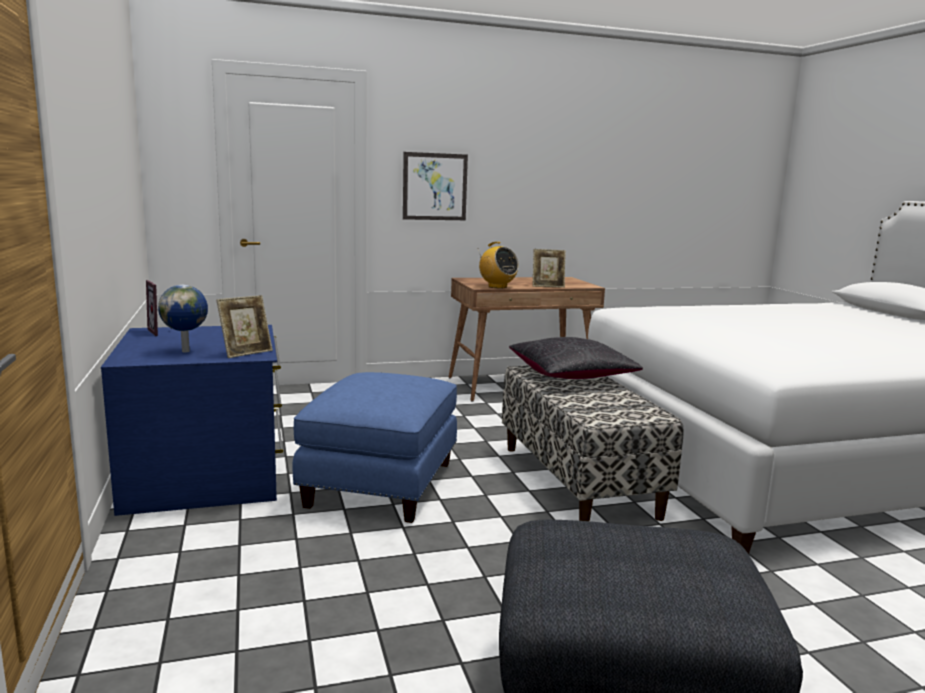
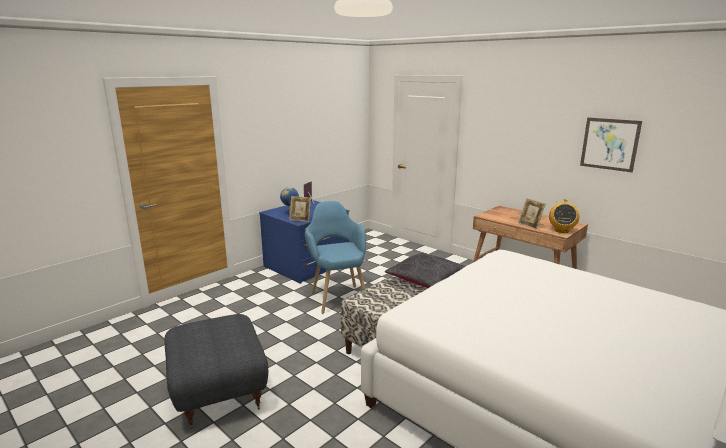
camera: 60 degrees right, 5 degrees up
blue ottoman [293,372,457,523] -> blue armchair [305,201,366,314]
picture [403,152,468,220] -> picture moved to [580,118,642,172]
radio [478,242,519,288] -> radio moved to [549,199,579,233]

